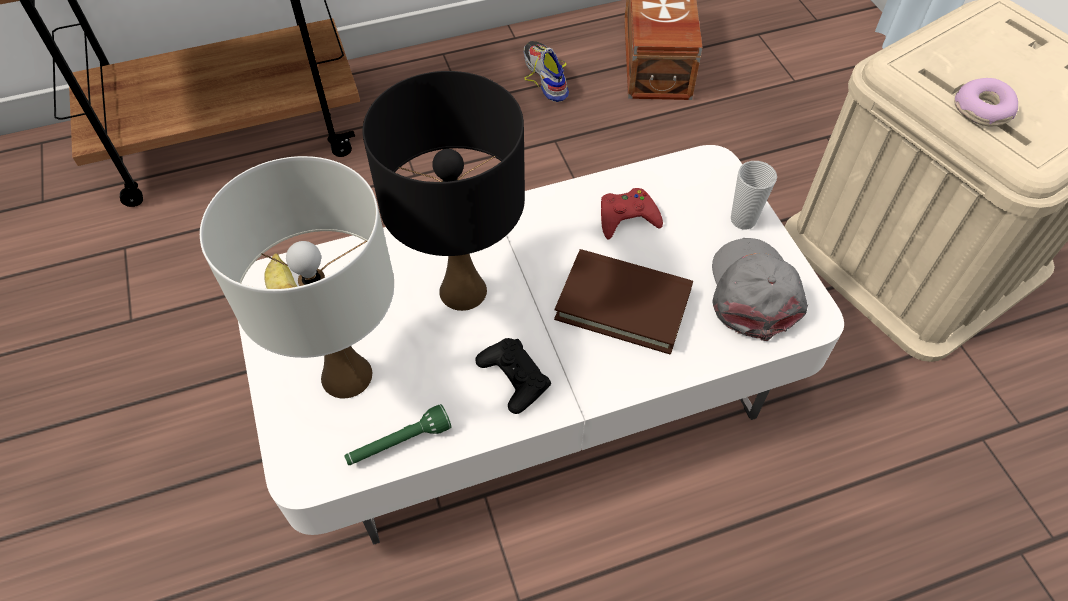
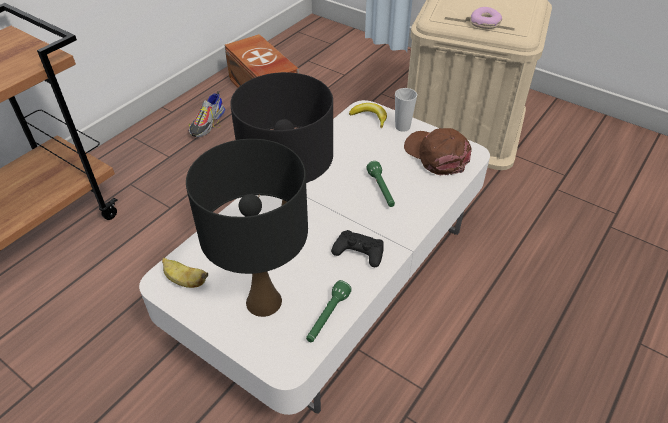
camera: 35 degrees left, 10 degrees down
white table lamp [200,156,394,398] -> black table lamp [186,139,308,317]
shoe [524,41,569,102] -> shoe turned 105 degrees counterclockwise [189,91,225,137]
brown book [554,249,693,355] -> green flashlight [366,161,395,207]
red game controller [601,188,663,240] -> none
grey cap [712,238,808,341] -> brown cap [404,128,471,175]
none -> banana [349,103,387,128]

